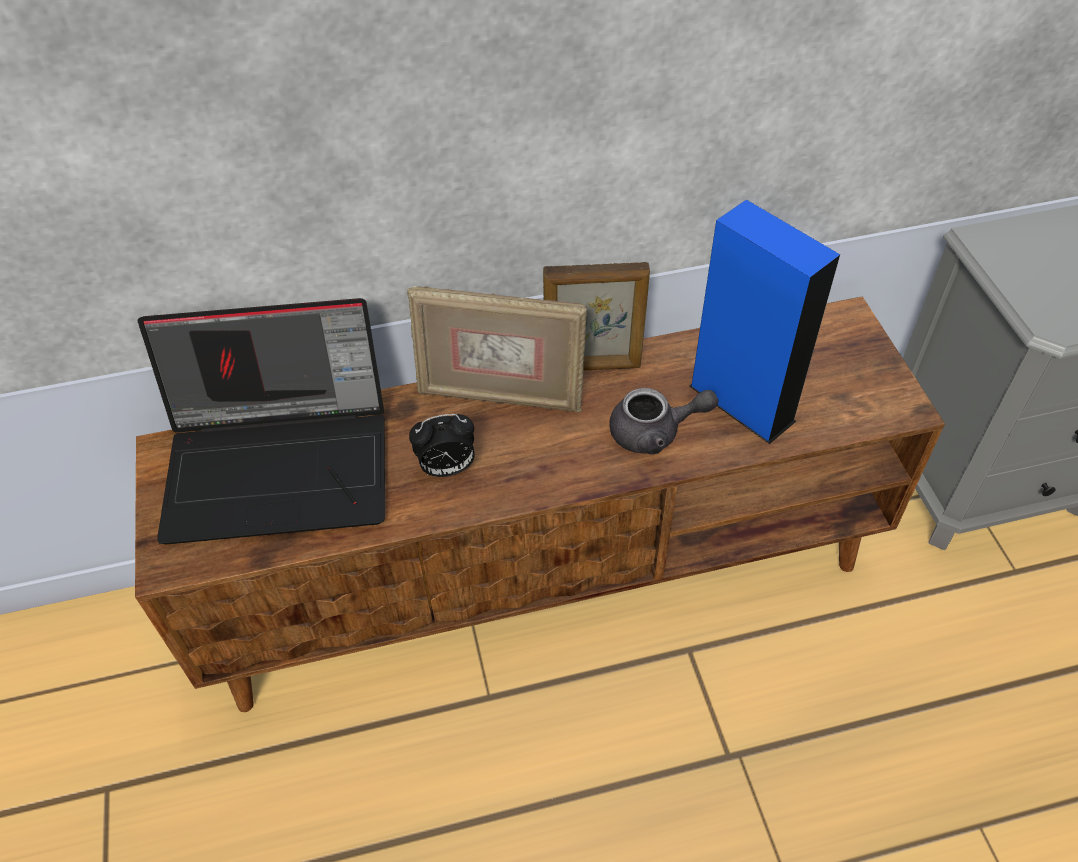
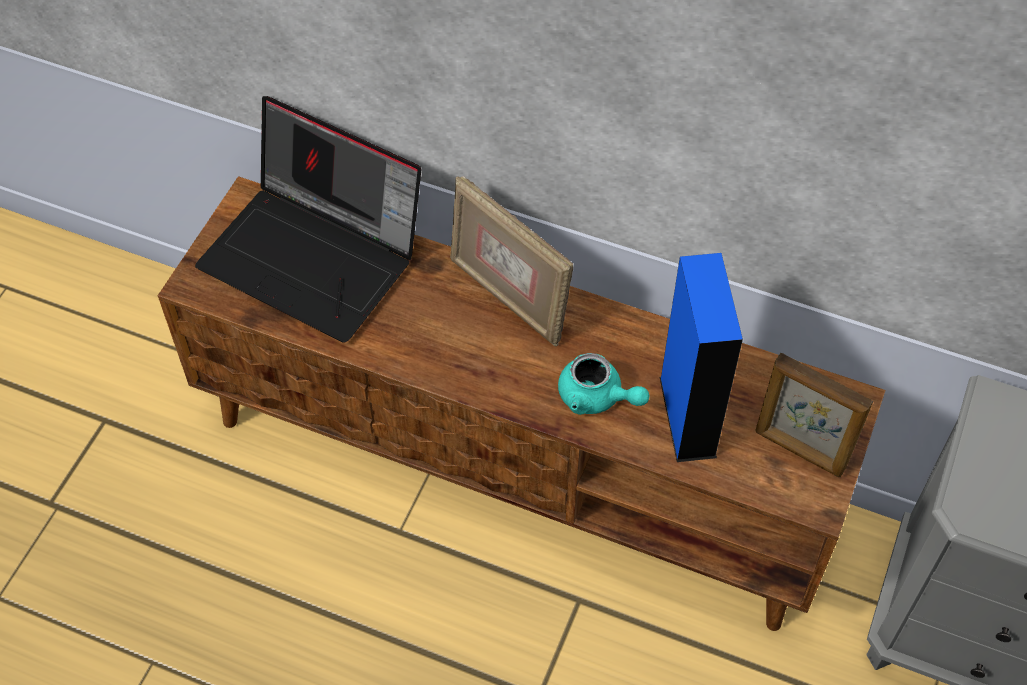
camera: 35 degrees right, 5 degrees up
alarm clock [409,414,475,477] -> none
picture frame [543,262,650,370] -> picture frame moved to [756,353,873,477]
grey teapot [609,388,719,455] -> turquoise teapot [558,353,649,415]

